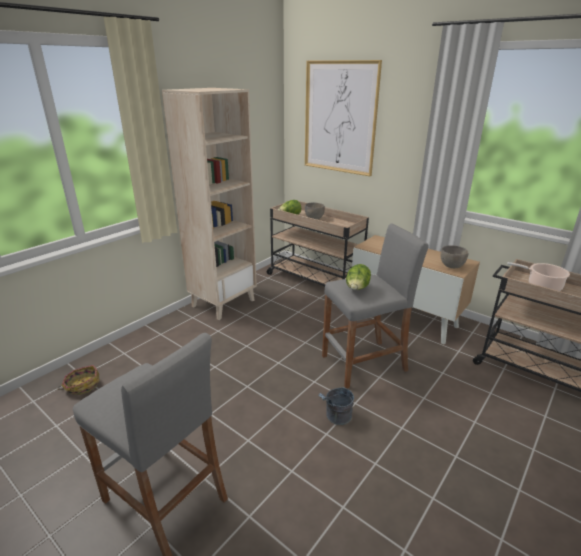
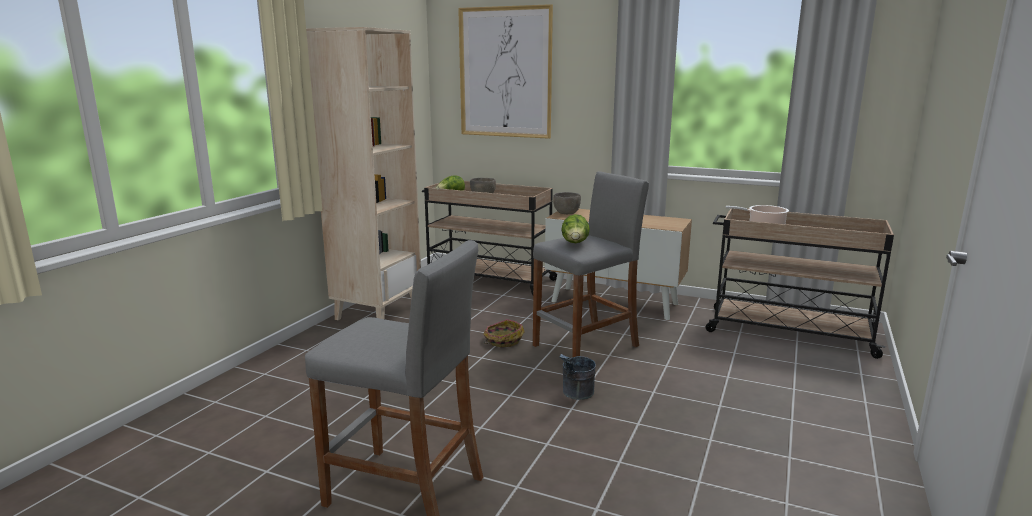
camera: 15 degrees left, 10 degrees down
basket [58,365,99,395] -> basket moved to [483,319,525,347]
grey bowl [440,245,469,268] -> grey bowl moved to [553,192,581,214]

